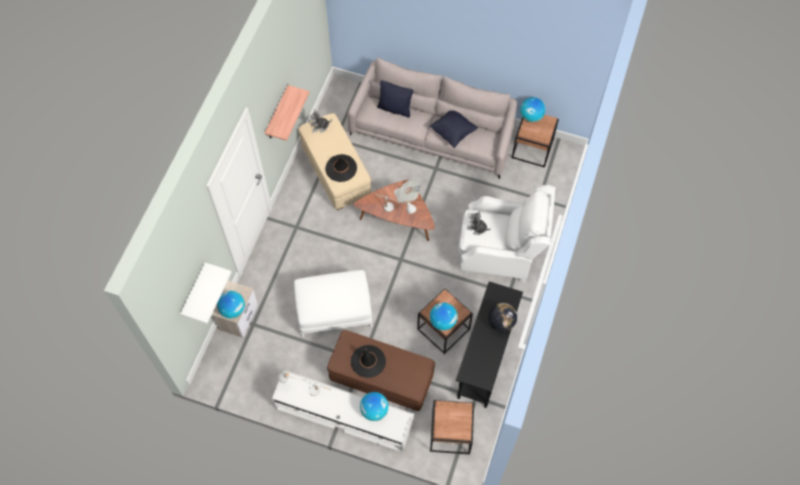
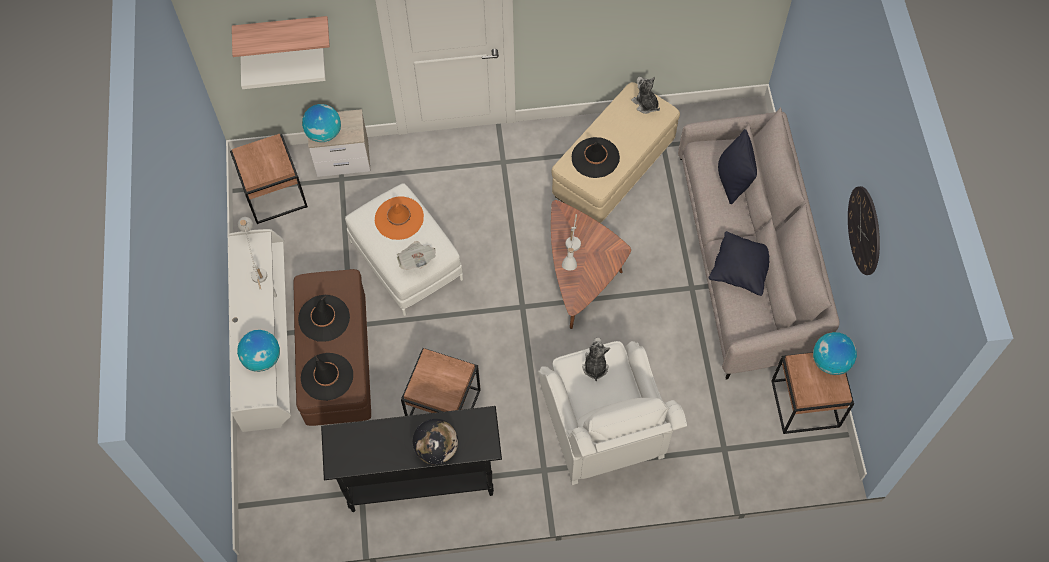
camera: 65 degrees right, 0 degrees up
shelf [265,85,310,141] -> shelf moved to [232,16,330,57]
newspaper [394,180,421,203] -> newspaper moved to [397,241,436,270]
globe [430,302,457,330] -> none
brown side table [430,400,474,454] -> brown side table moved to [230,134,308,224]
none -> black hat [301,353,353,401]
none -> orange hat [375,196,424,240]
none -> wall clock [848,186,880,275]

